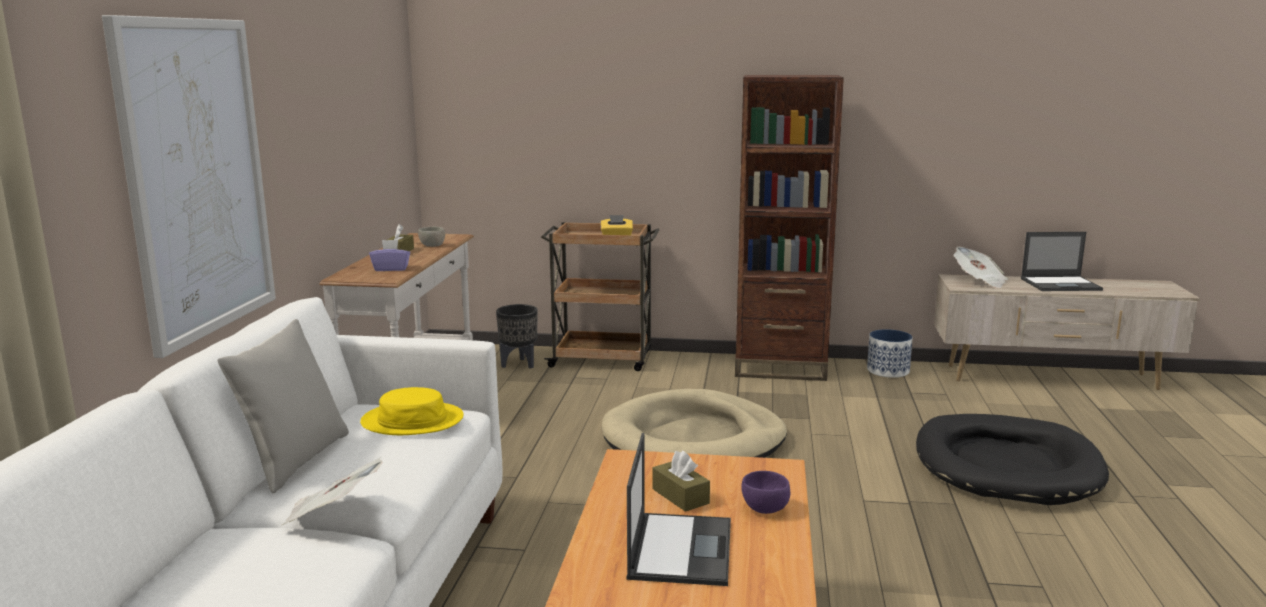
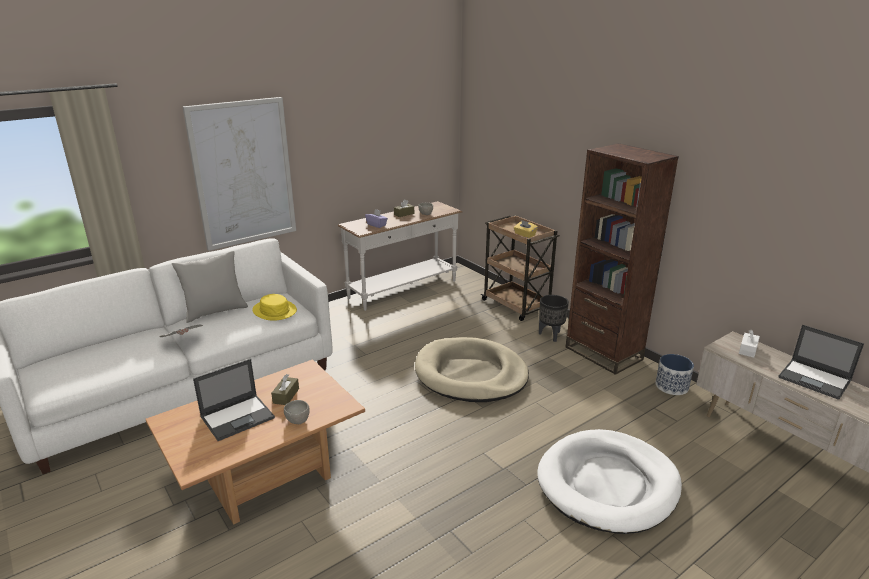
camera: 45 degrees right, 10 degrees up
black planter [496,304,538,368] -> black planter moved to [539,295,569,342]
purple bowl [741,471,791,514] -> grey bowl [284,400,310,424]
black dog bed [916,414,1109,505] -> white dog bed [537,429,682,534]
newspaper [954,246,1008,288] -> white tissue box [739,329,760,358]

